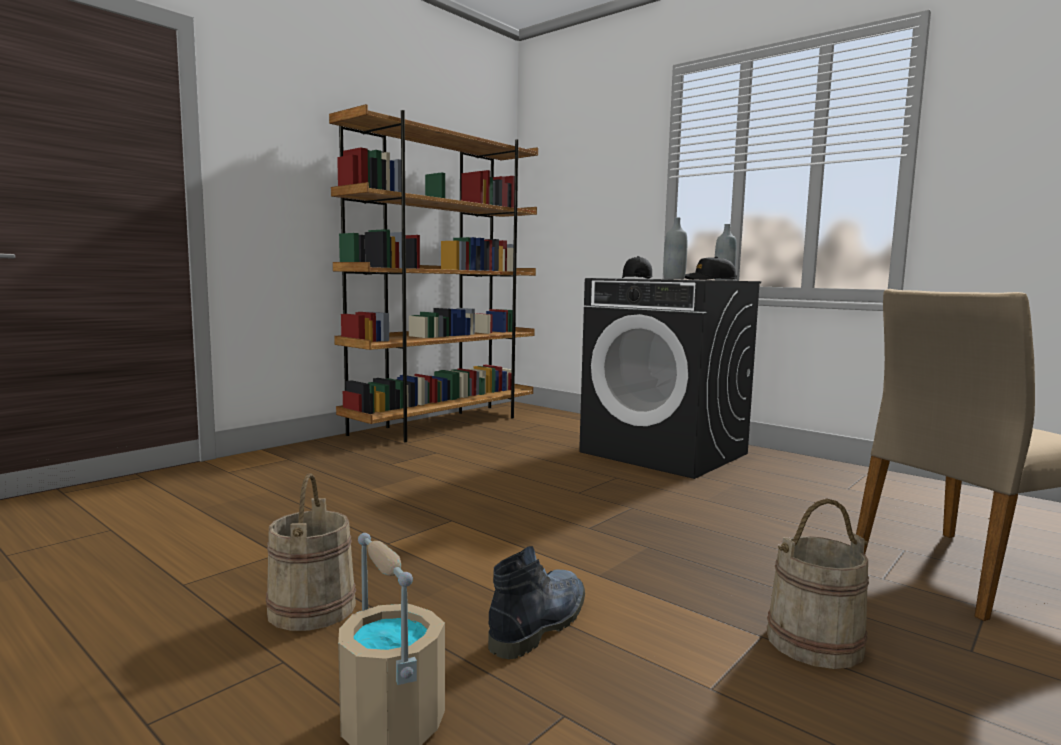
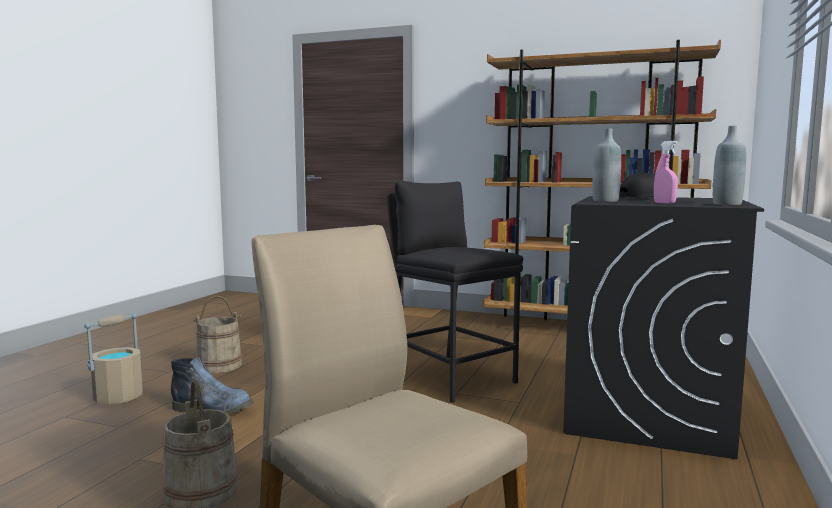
camera: 70 degrees right, 0 degrees up
black cap [685,257,737,280] -> pink spray bottle [654,141,678,204]
none -> black stool [387,181,523,403]

